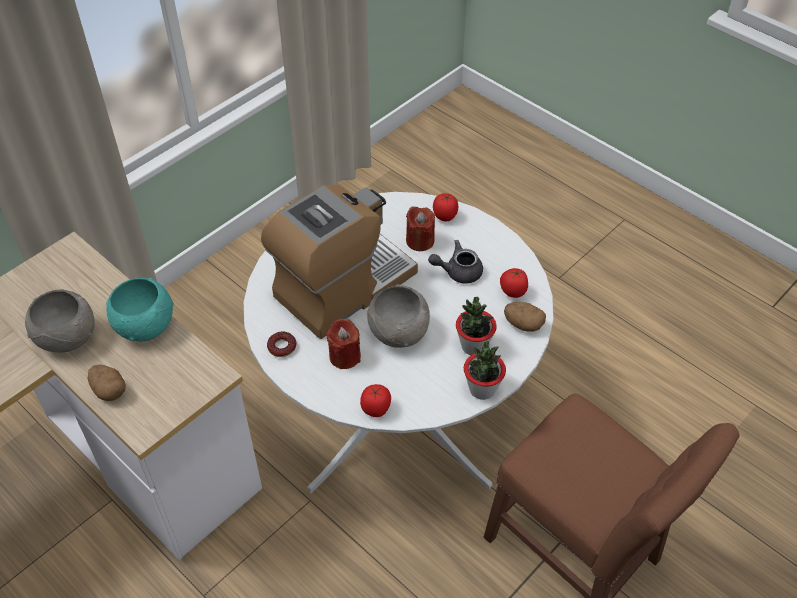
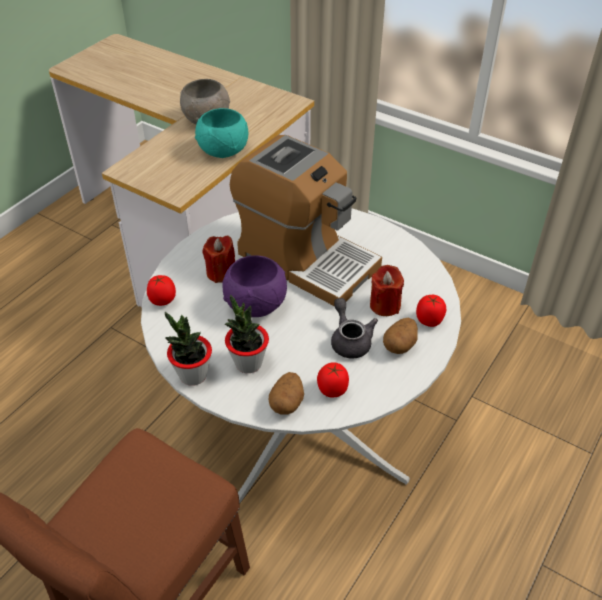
camera: 80 degrees right, 5 degrees down
potato [88,365,126,401] -> potato moved to [383,318,418,354]
donut [267,332,297,357] -> none
grey bowl [367,284,430,348] -> purple bowl [222,255,287,317]

